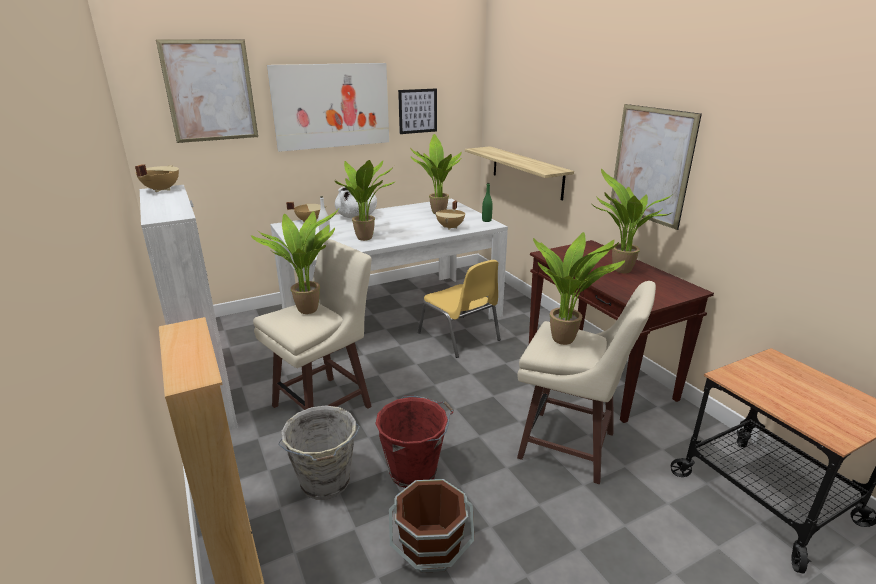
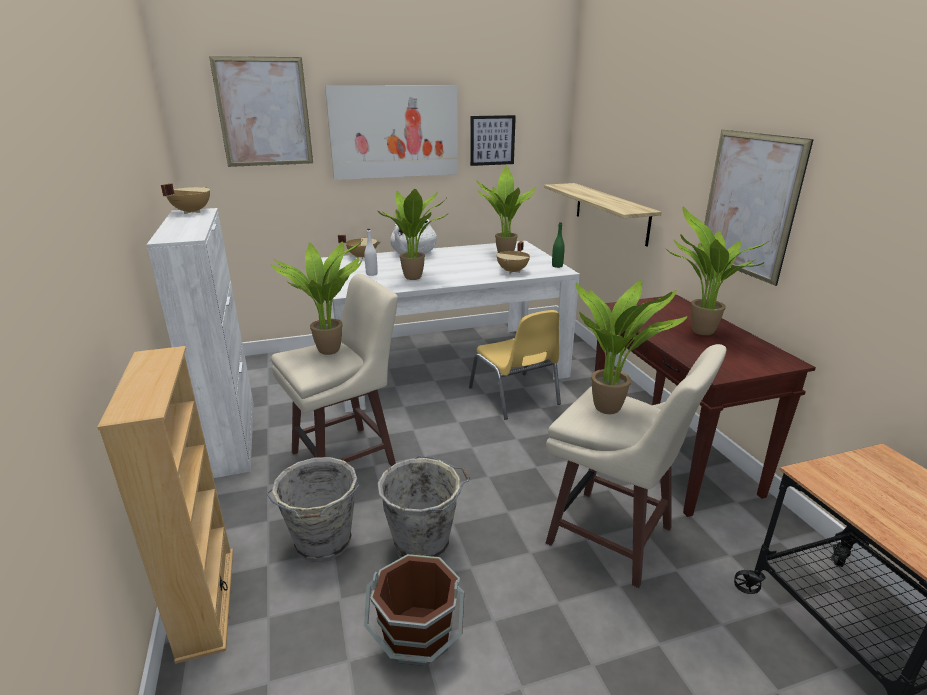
camera: 10 degrees right, 0 degrees up
red bucket [375,396,454,488] -> grey bucket [378,456,470,558]

